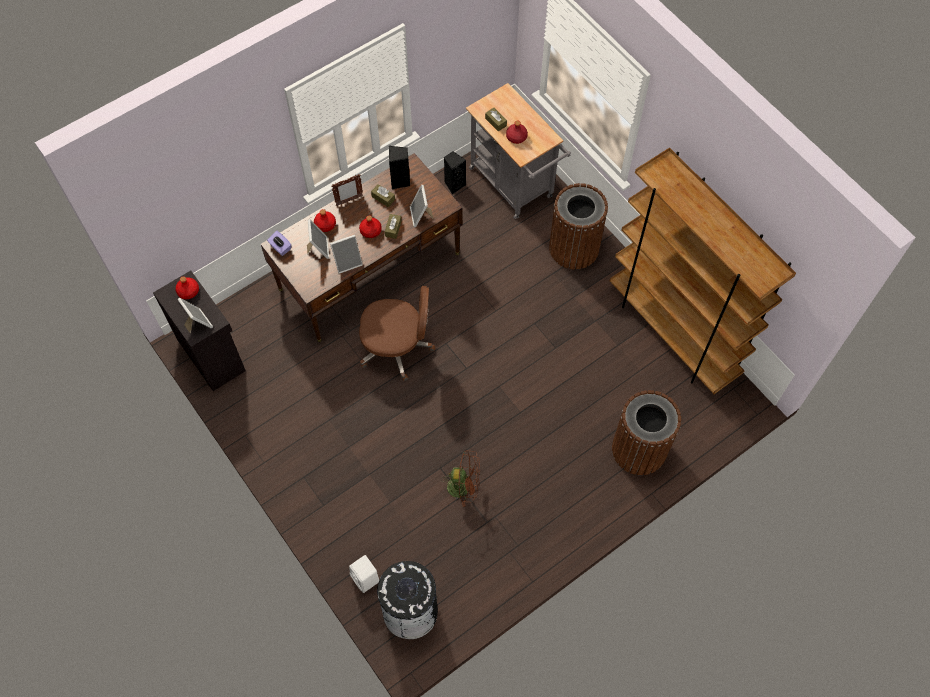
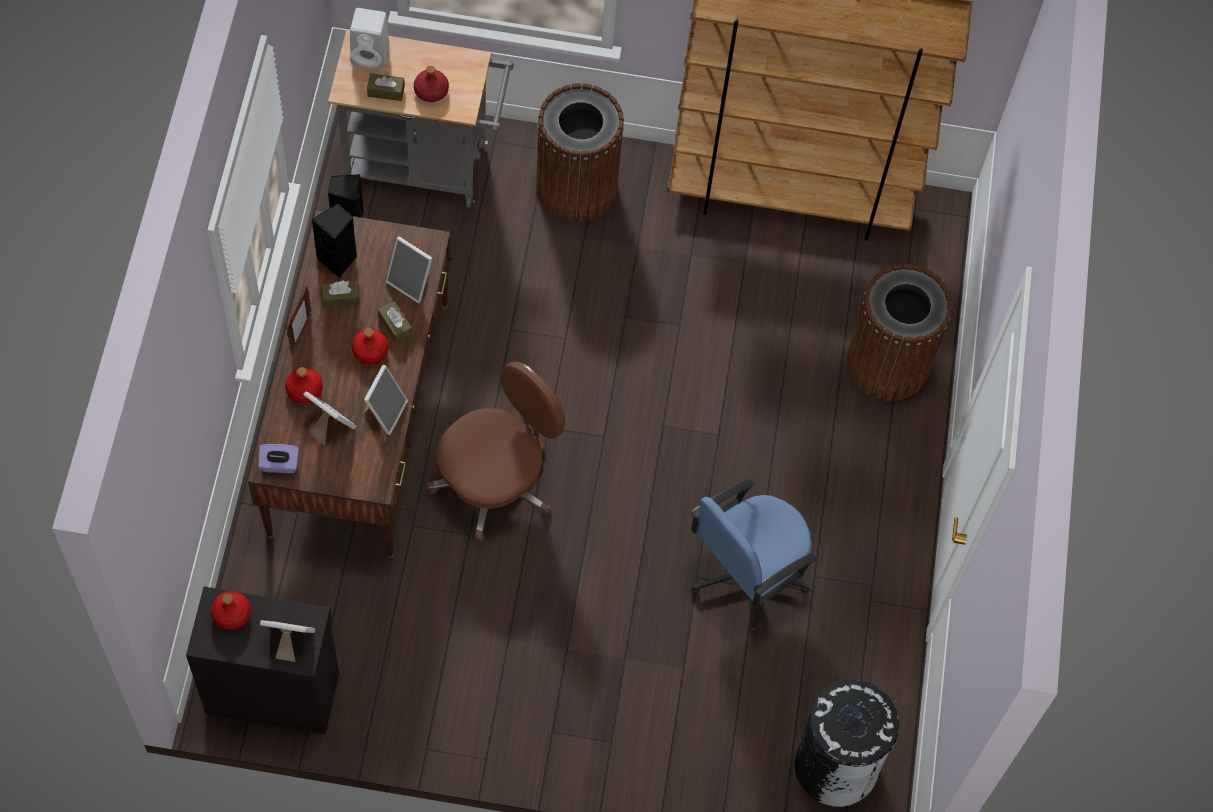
camera: 50 degrees left, 0 degrees up
white speaker [349,555,379,593] -> white speaker moved to [350,8,389,69]
brown fan [441,450,480,507] -> blue office chair [691,479,817,632]

